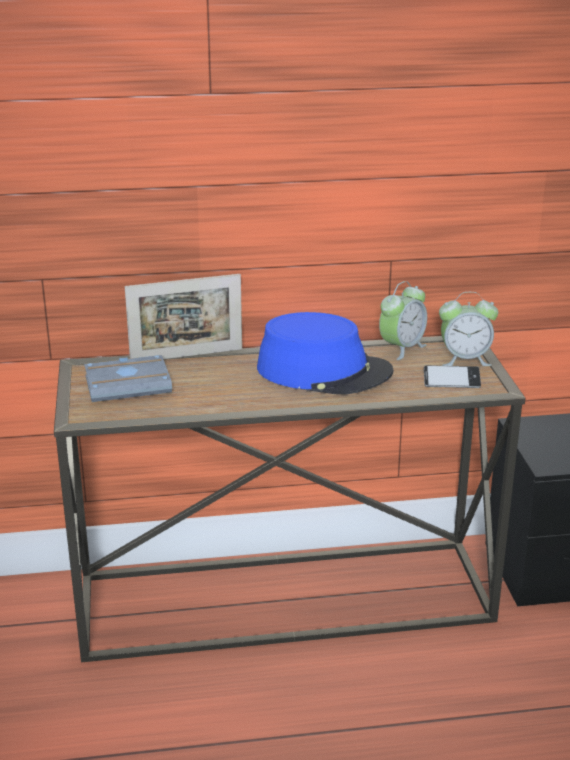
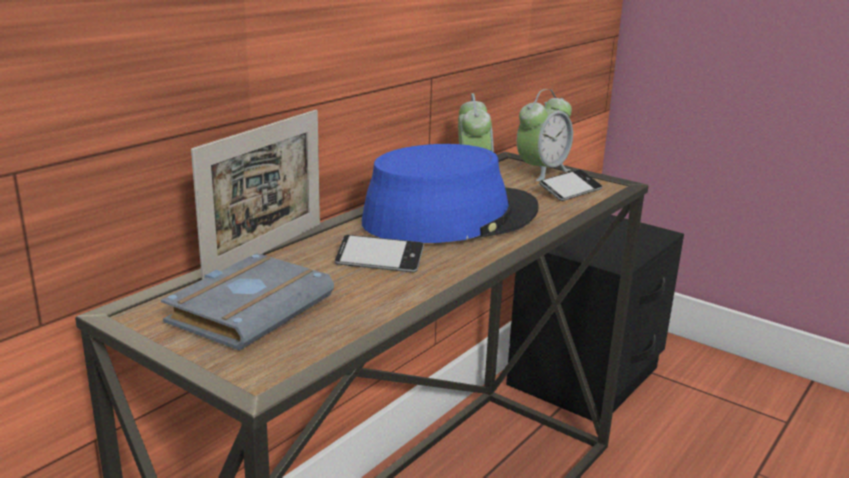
camera: 45 degrees left, 5 degrees down
none -> phone [335,235,424,272]

